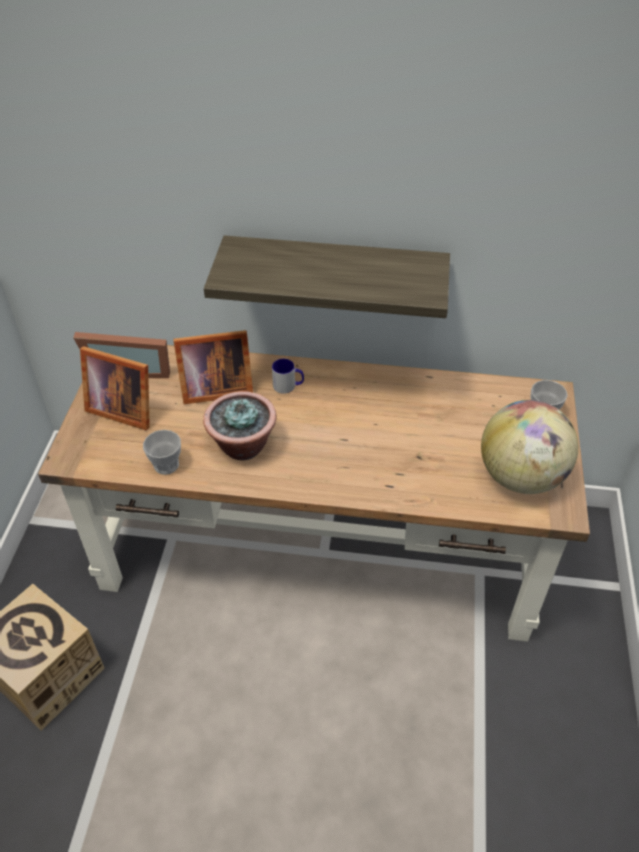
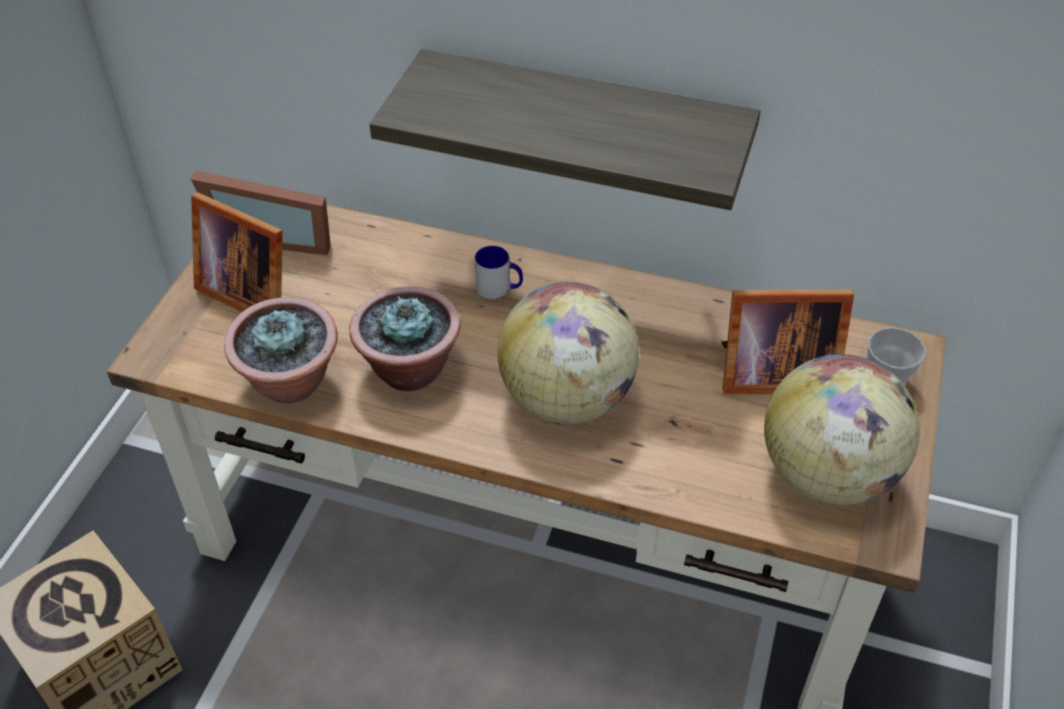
camera: 10 degrees right, 0 degrees up
cup [143,430,181,475] -> potted plant [224,297,338,403]
picture frame [173,330,253,404] -> picture frame moved to [722,290,854,394]
none -> globe [497,282,639,424]

